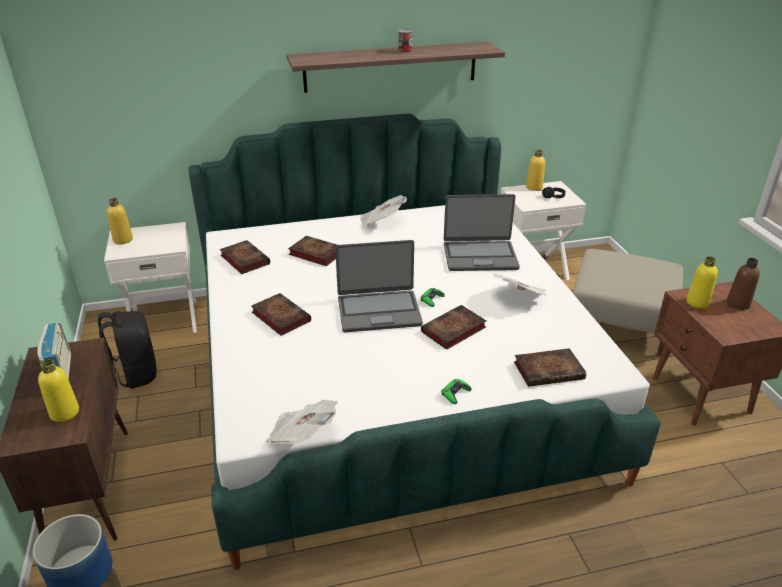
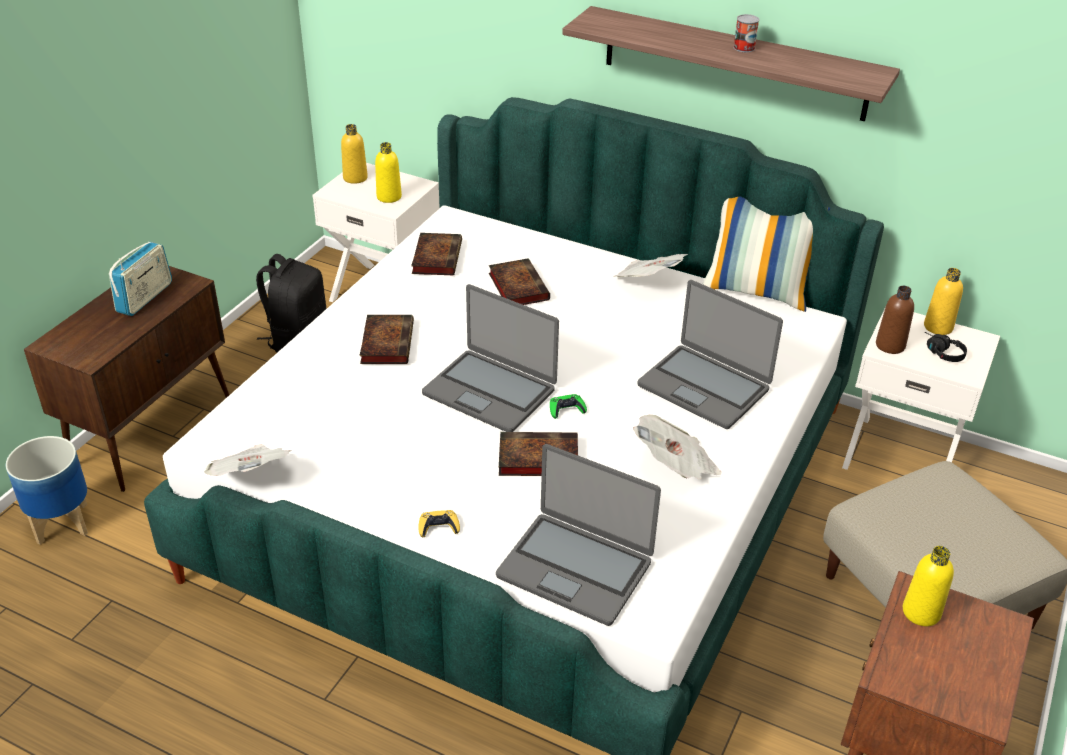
camera: 40 degrees right, 5 degrees up
yellow bottle [38,359,79,422] -> yellow bottle moved to [375,142,402,203]
green game controller [442,379,472,404] -> yellow game controller [418,510,460,537]
book [514,348,586,387] -> laptop [496,444,661,626]
brown bottle [727,258,760,310] -> brown bottle moved to [876,286,914,354]
none -> pillow [703,197,830,312]

